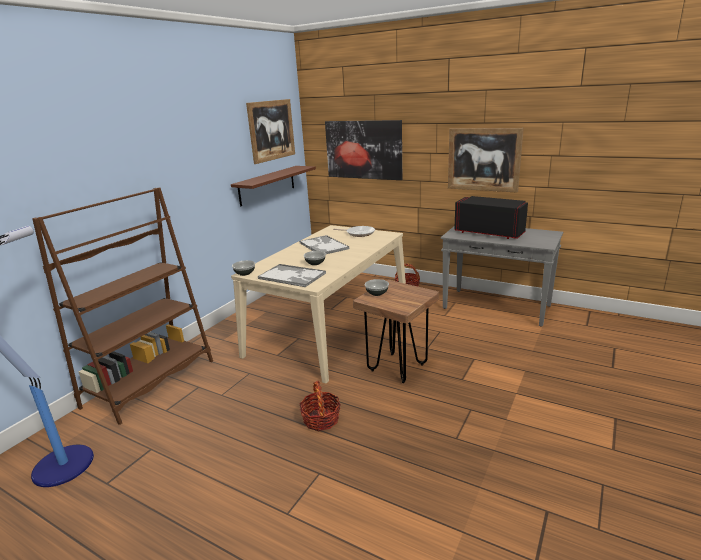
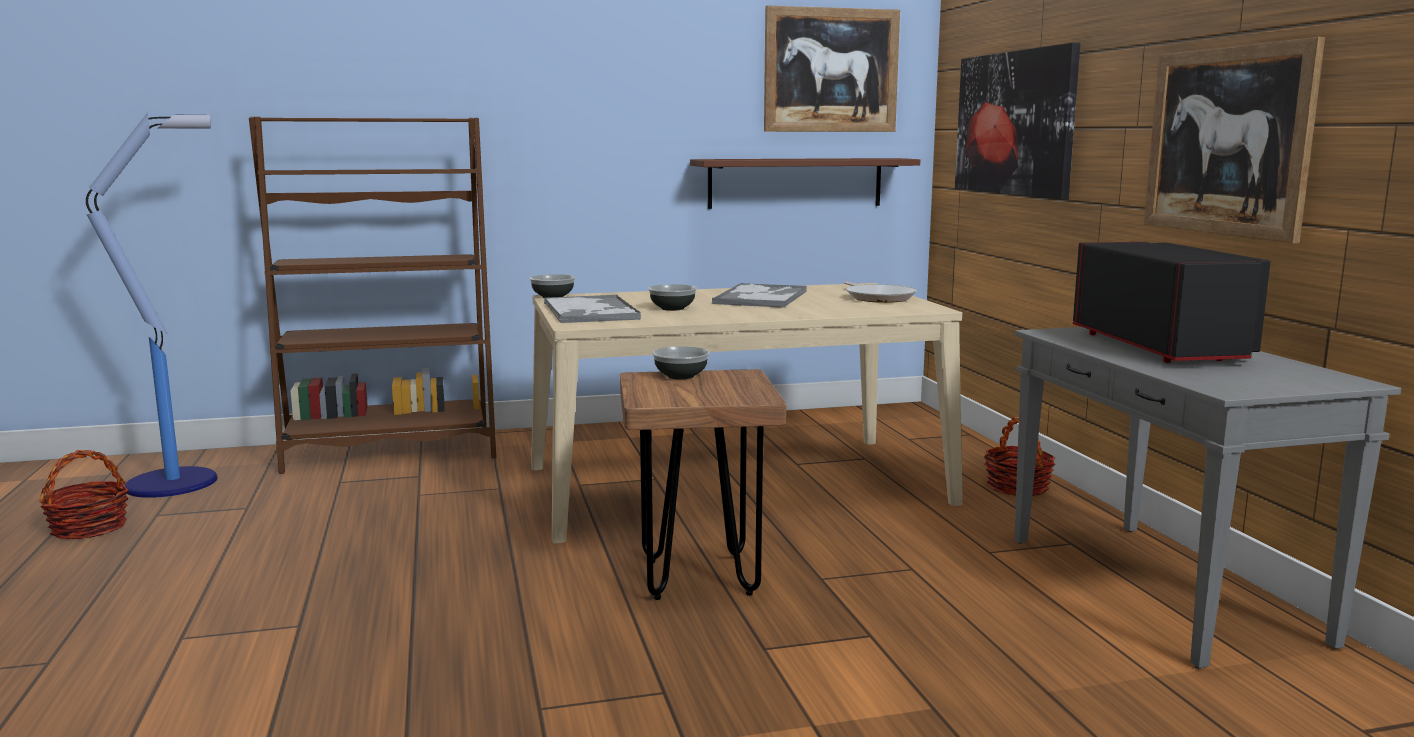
camera: 45 degrees right, 10 degrees down
basket [300,381,341,431] -> basket moved to [40,450,129,540]

